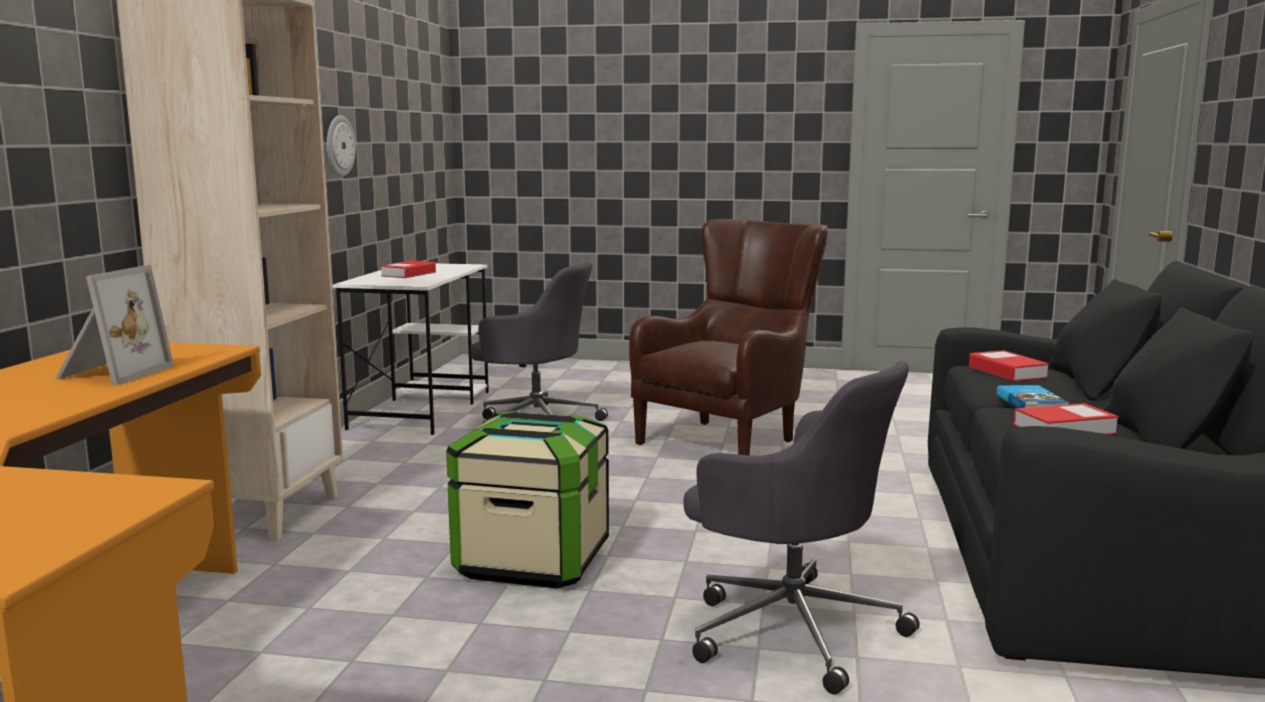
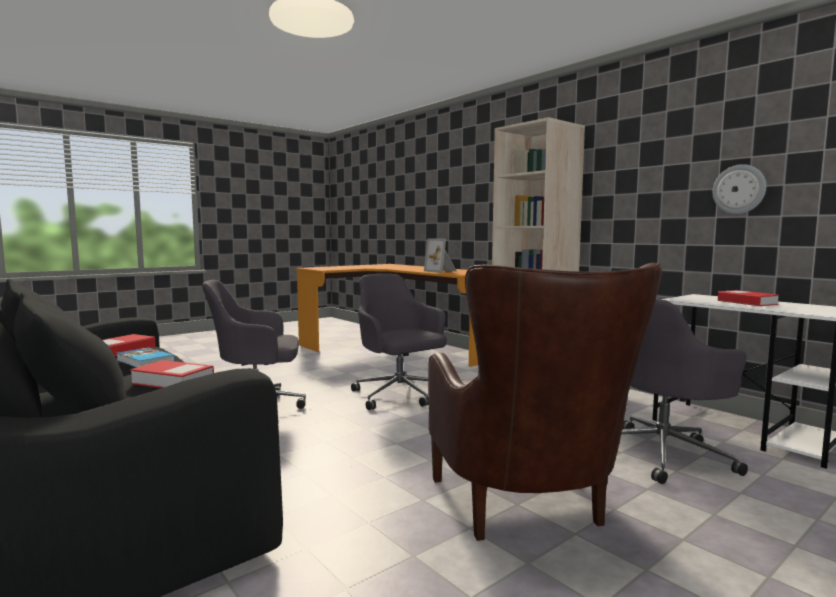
camera: 130 degrees right, 5 degrees down
storage box [446,411,609,589] -> grey office chair [351,274,447,410]

